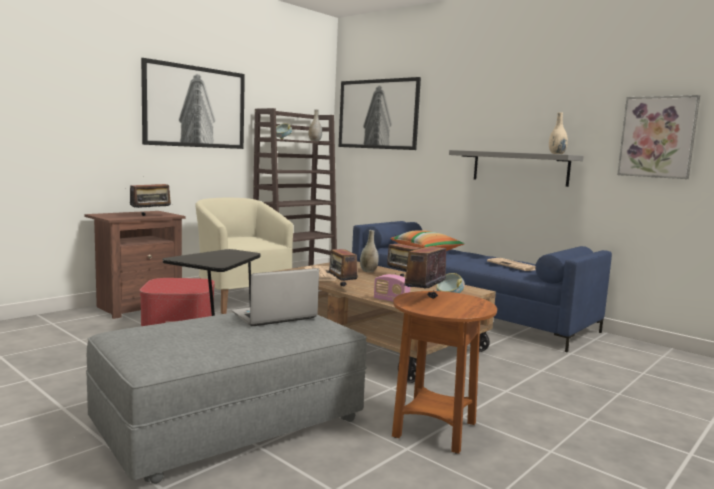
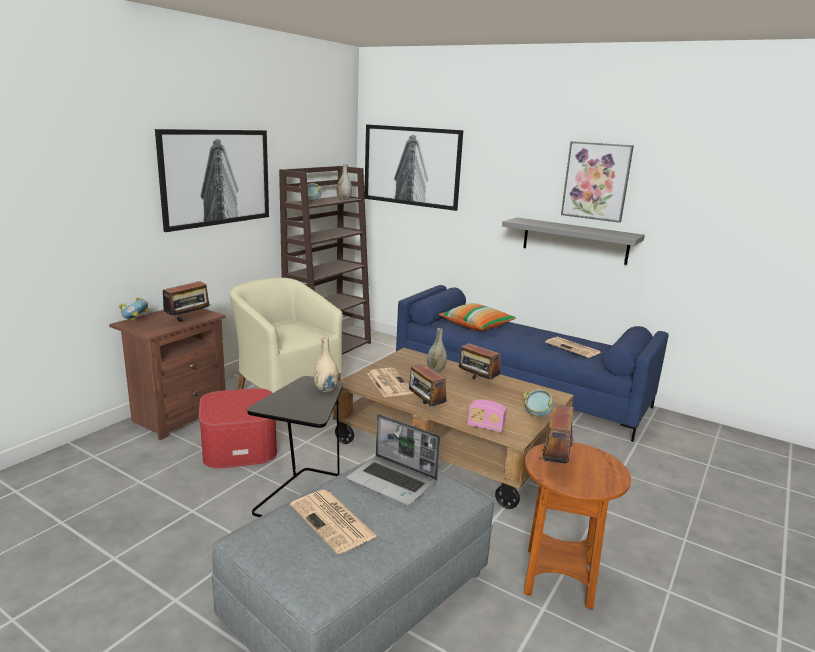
camera: 10 degrees left, 10 degrees up
laptop [232,268,319,326] -> laptop turned 105 degrees counterclockwise [346,414,440,506]
beige vase [549,113,568,154] -> beige vase moved to [314,337,339,392]
picture [617,95,700,179] -> picture moved to [561,141,634,223]
none -> bowl [119,297,149,321]
none -> newspaper [290,490,378,554]

